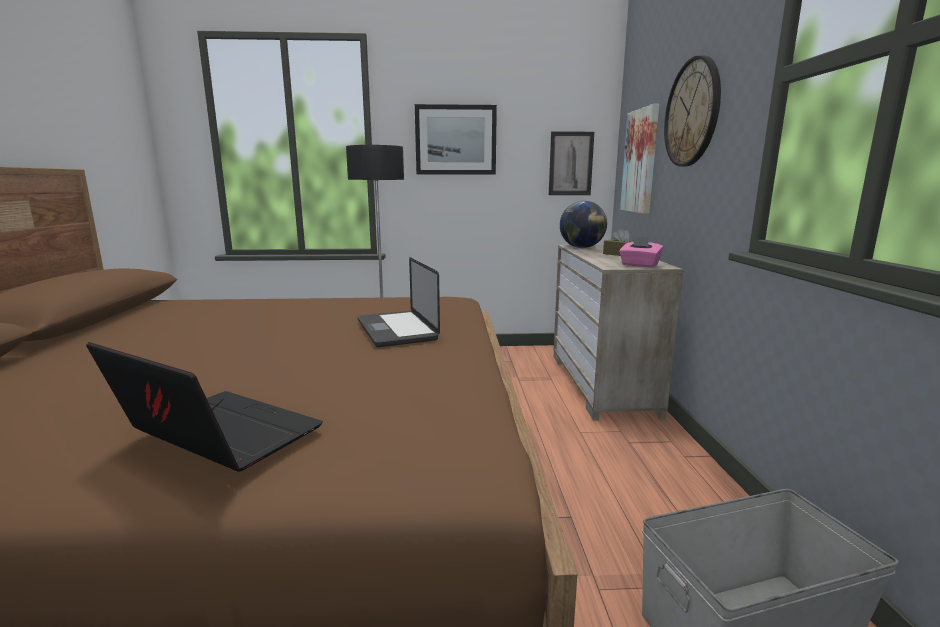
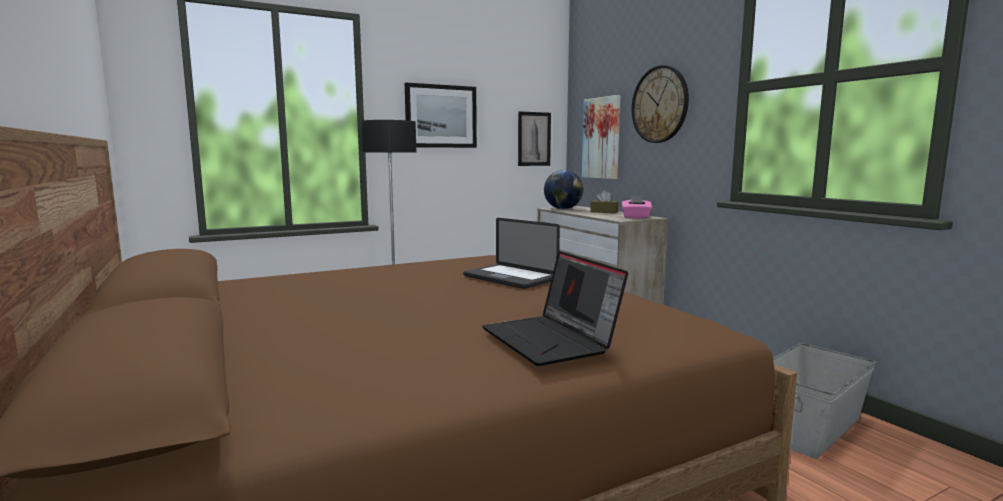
camera: 25 degrees left, 5 degrees down
laptop [86,342,323,472] -> laptop turned 120 degrees counterclockwise [482,251,628,366]

